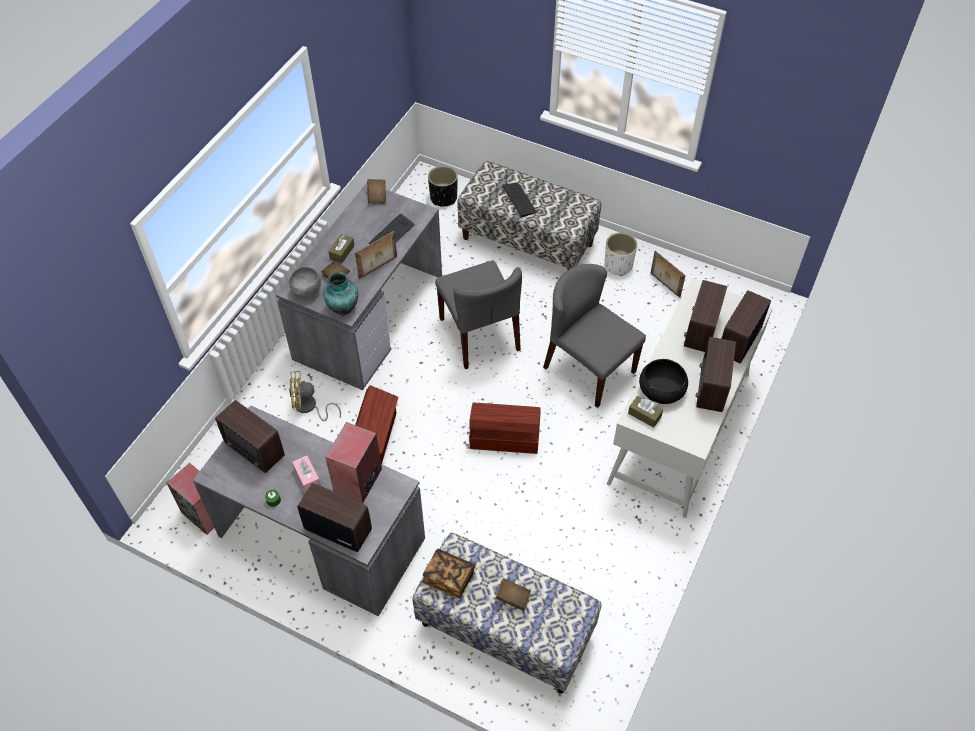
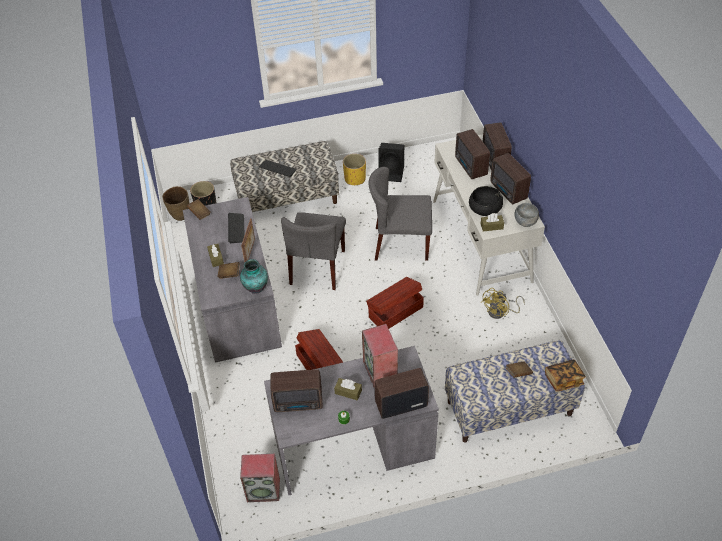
camera: 40 degrees left, 5 degrees down
grey bowl [289,267,321,298] -> grey bowl moved to [515,203,539,227]
yellow fan [289,371,341,421] -> yellow fan moved to [481,288,525,319]
pink tissue box [292,455,321,492] -> brown tissue box [334,378,362,400]
book [422,549,475,598] -> book moved to [545,359,586,392]
grey chair [435,261,522,369] -> grey chair turned 75 degrees clockwise [281,212,346,290]
white planter [604,233,637,276] -> yellow planter [343,154,366,185]
picture frame [651,251,686,298] -> black speaker [378,143,404,182]
none -> brown vase [162,186,190,221]

